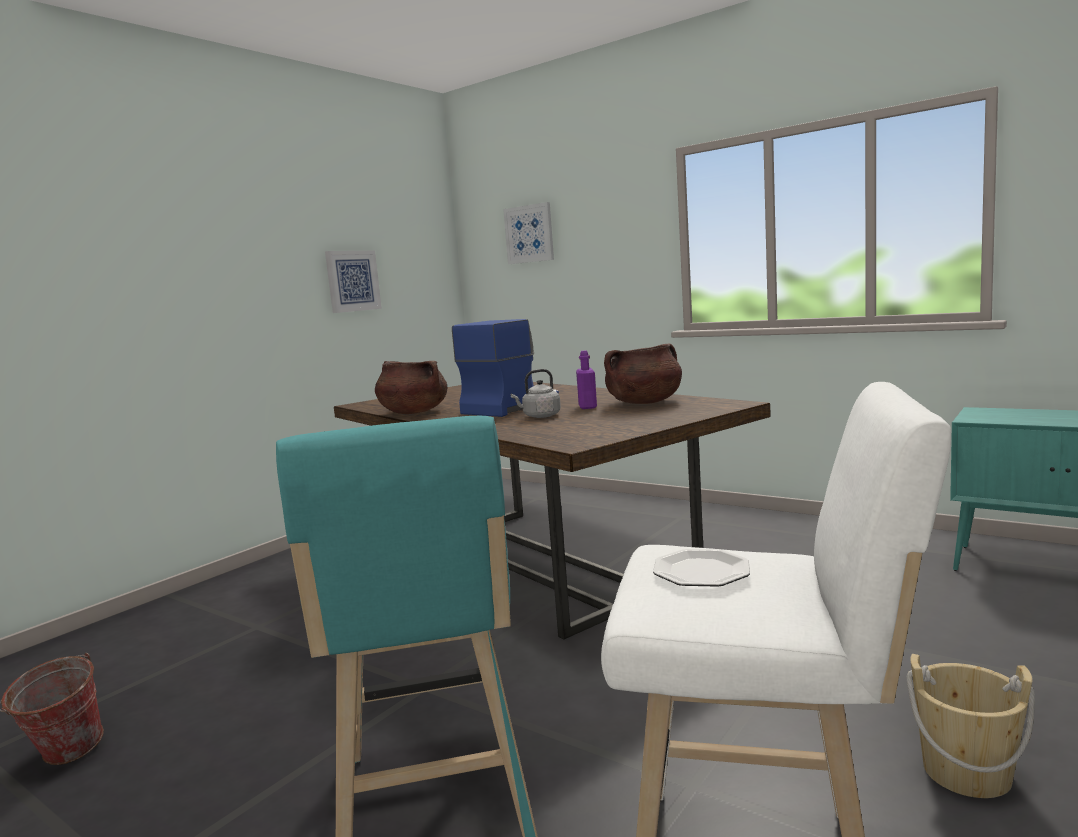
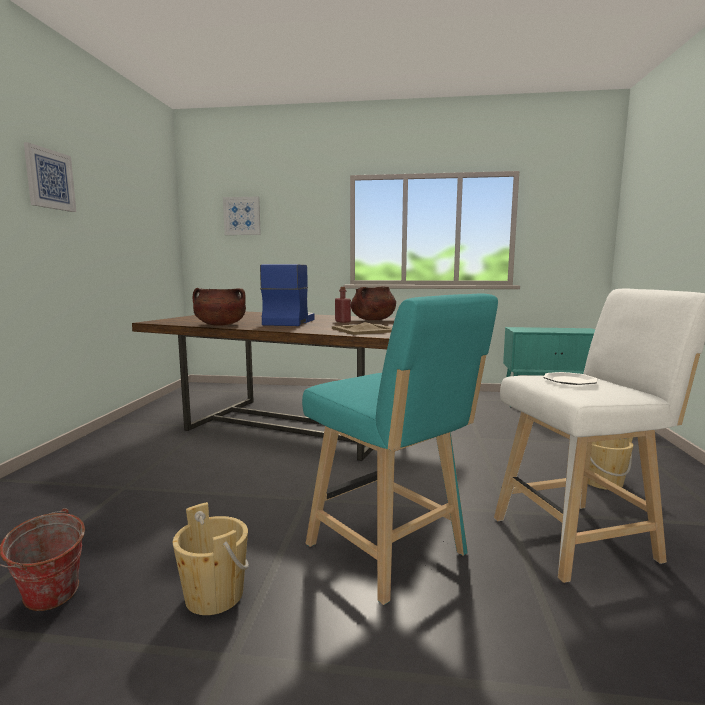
camera: 30 degrees left, 0 degrees up
picture [325,251,382,313] -> picture moved to [24,142,76,212]
grey kettle [511,369,561,418] -> none
purple bottle [576,350,597,409] -> red bottle [335,287,351,323]
none -> beige bucket [173,502,249,615]
none -> beige tray [332,322,392,335]

